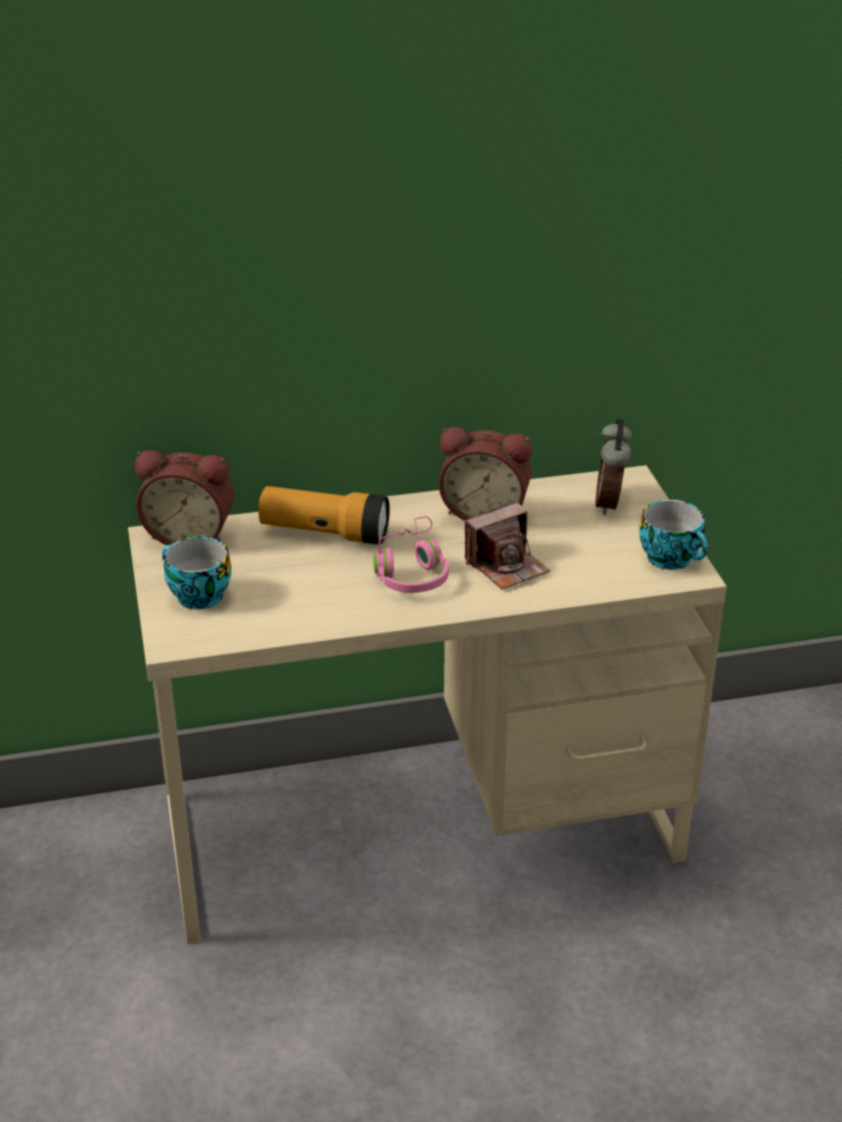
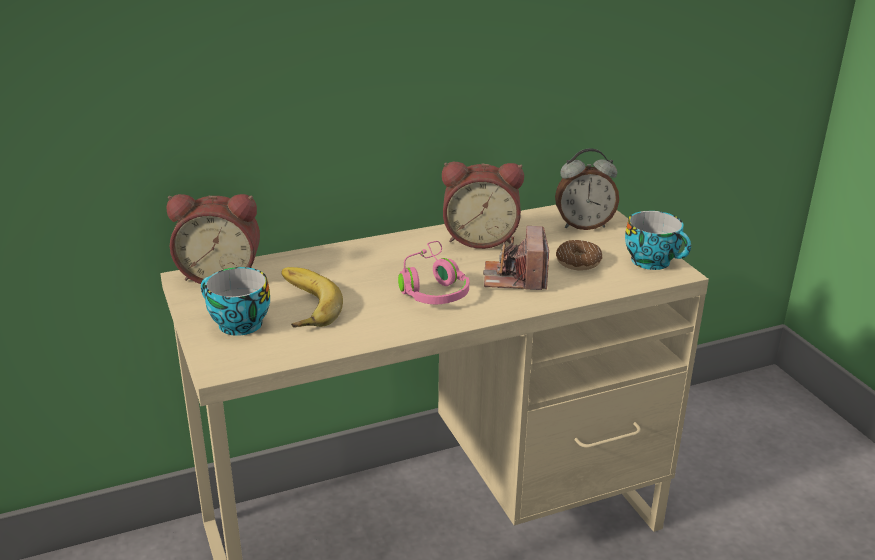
camera: 10 degrees left, 5 degrees down
flashlight [258,486,390,545] -> none
camera [465,501,550,589] -> camera turned 135 degrees clockwise [483,226,549,290]
alarm clock [595,419,632,515] -> alarm clock turned 90 degrees counterclockwise [555,148,619,230]
none -> banana [281,267,343,328]
none -> donut [556,240,602,271]

